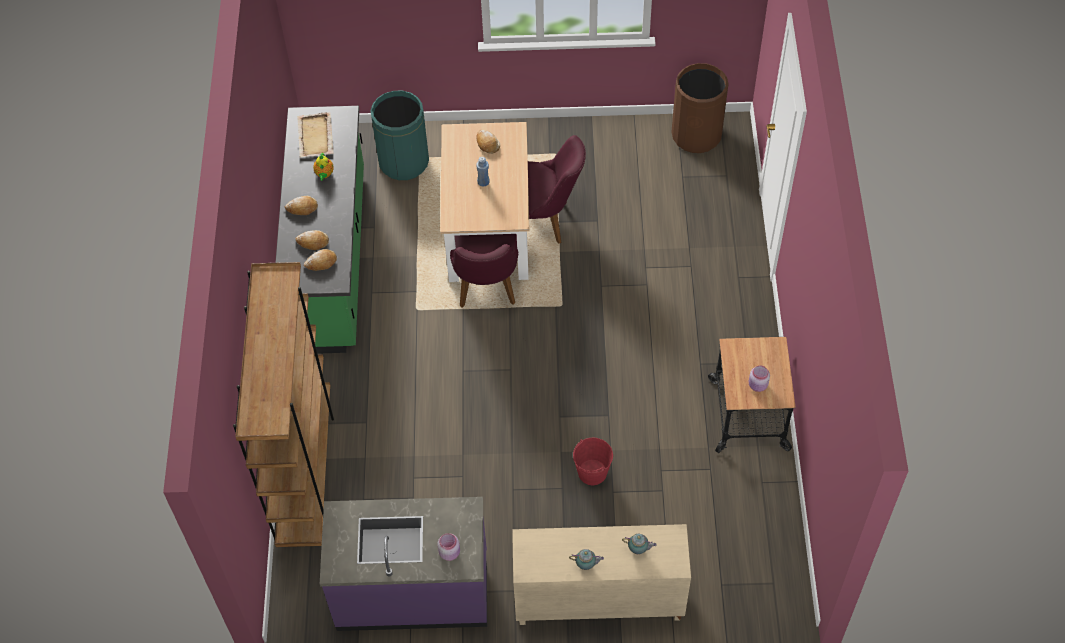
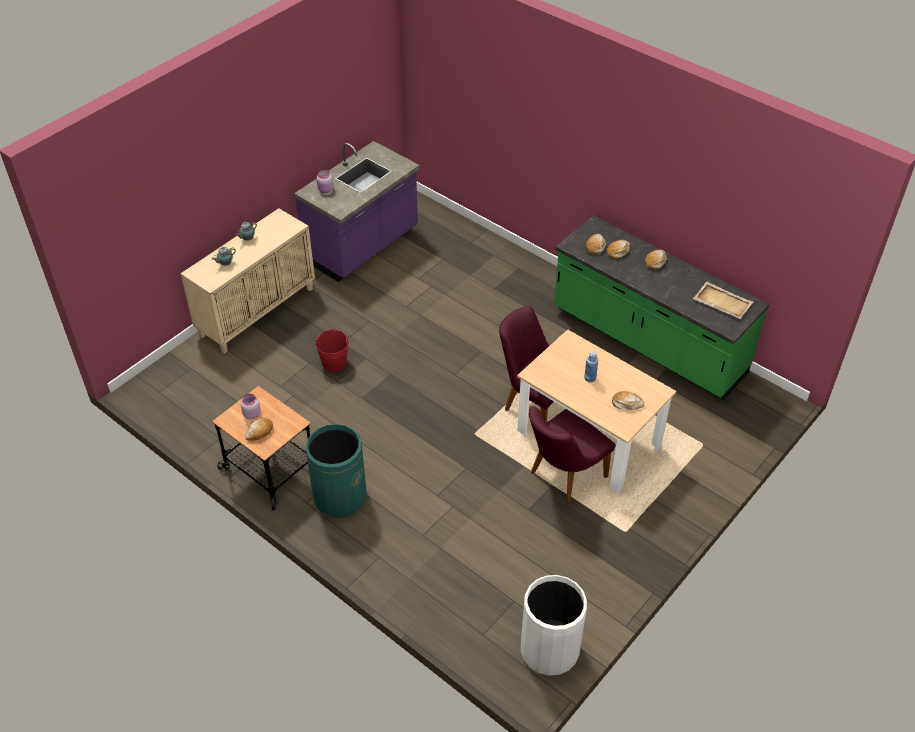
camera: 130 degrees right, 10 degrees down
brown bookcase [233,262,334,547] -> none
teapot [313,152,334,181] -> none
green trash can [371,91,429,180] -> green trash can moved to [305,424,367,518]
brown trash can [672,63,728,153] -> white trash can [520,575,587,676]
none -> bread [245,417,273,441]

